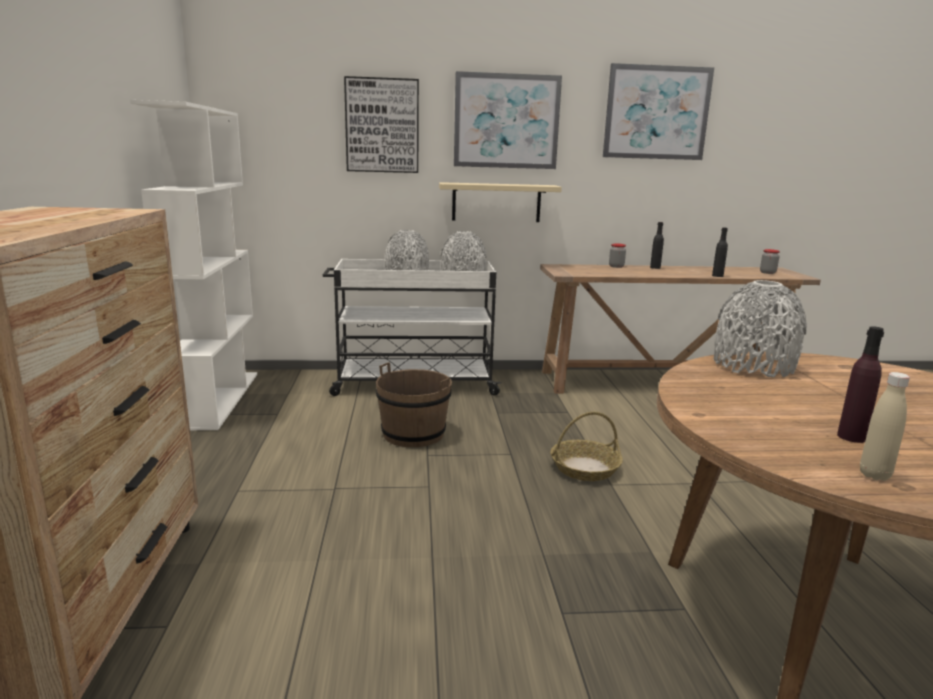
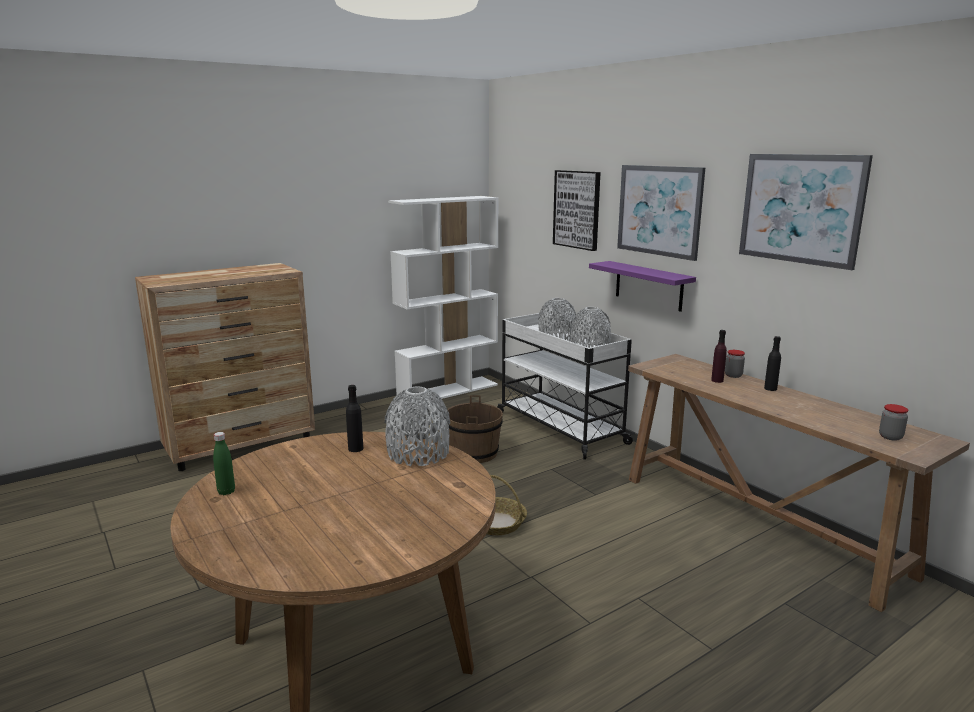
camera: 60 degrees right, 0 degrees up
beige shelf [439,182,562,222] -> purple shelf [589,261,696,312]
black bottle [712,228,728,277] -> black bottle moved to [346,385,364,452]
purple bottle [837,326,884,443] -> purple bottle moved to [711,330,727,383]
beige bottle [860,372,910,481] -> green bottle [213,432,235,495]

